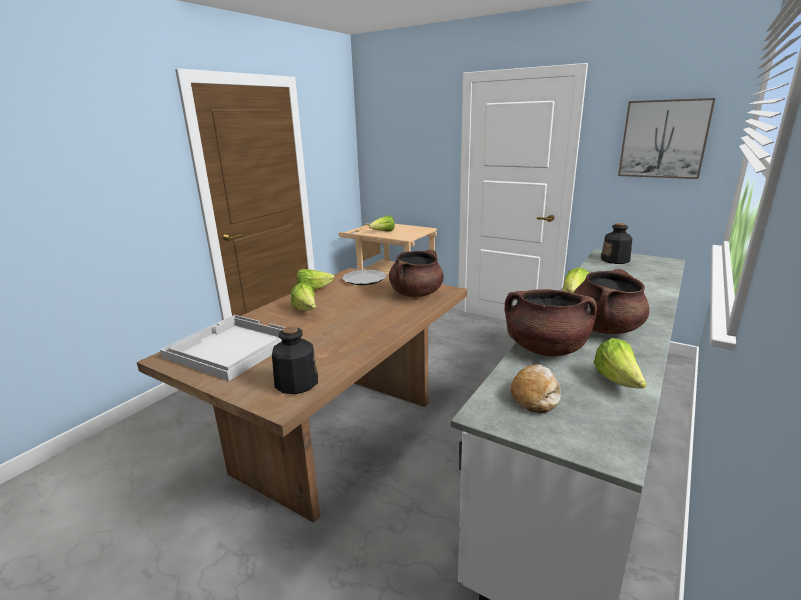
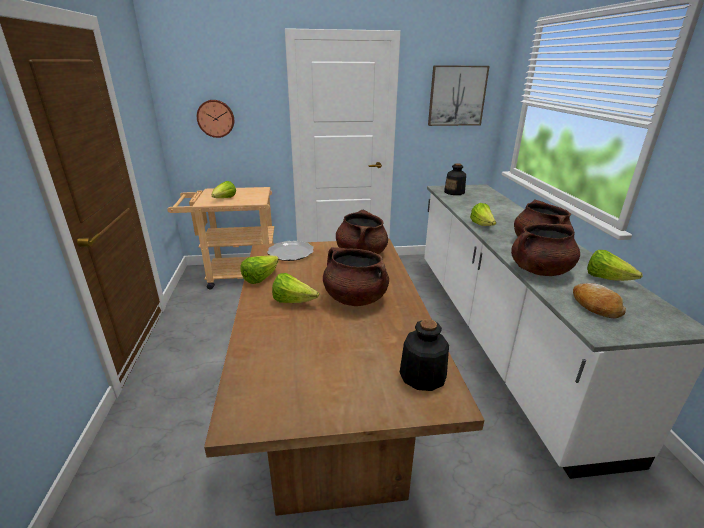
camera: 40 degrees left, 5 degrees up
white tray [160,315,285,381] -> none
none -> wall clock [197,100,234,138]
none -> brown cooking pot [323,247,389,306]

